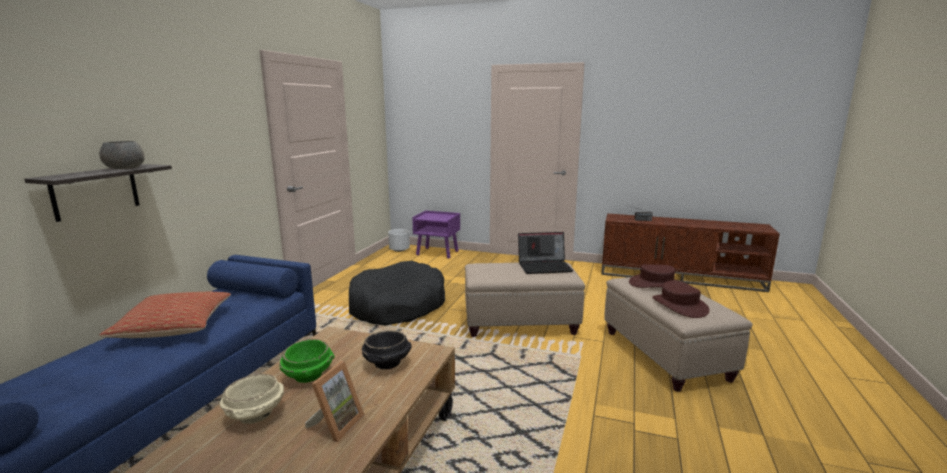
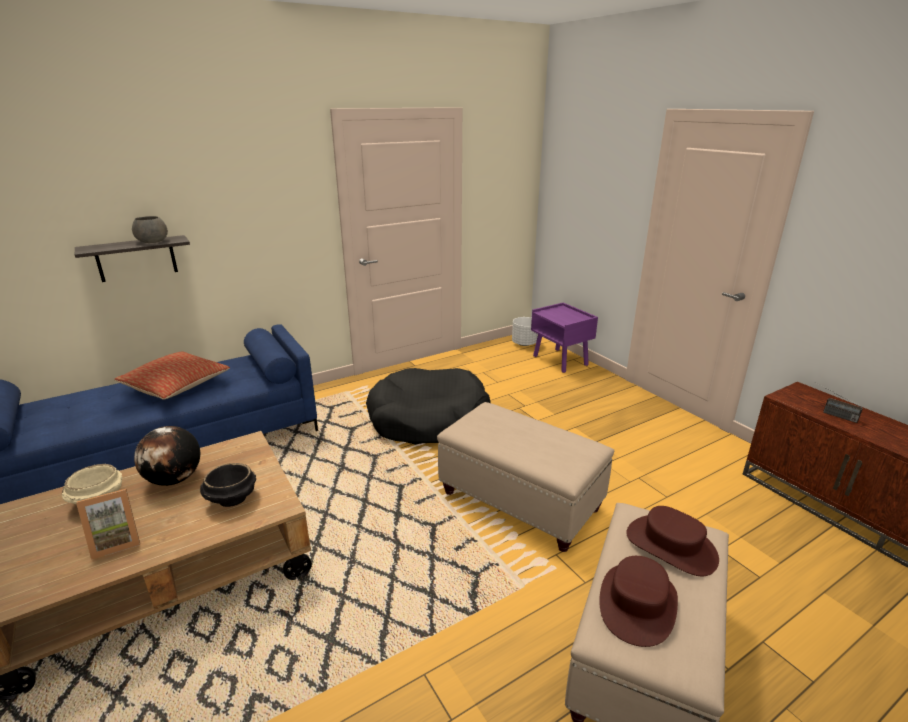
camera: 40 degrees right, 10 degrees up
green bowl [279,339,335,383] -> globe [134,426,200,486]
laptop [518,232,574,274] -> none

